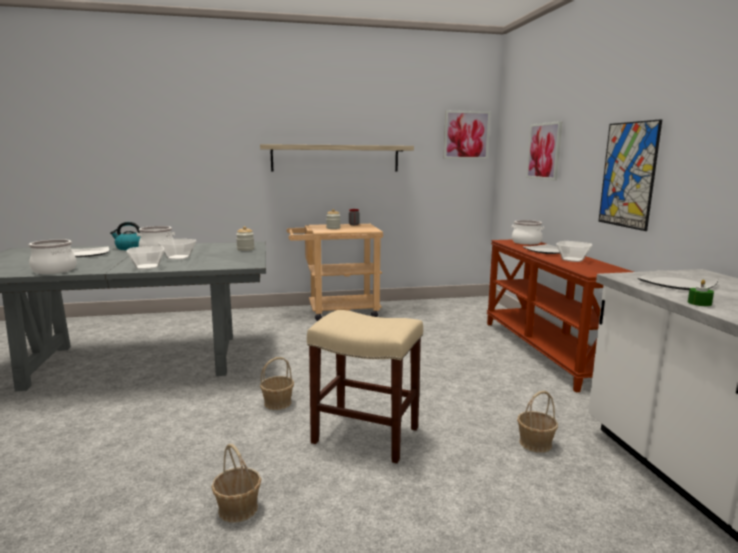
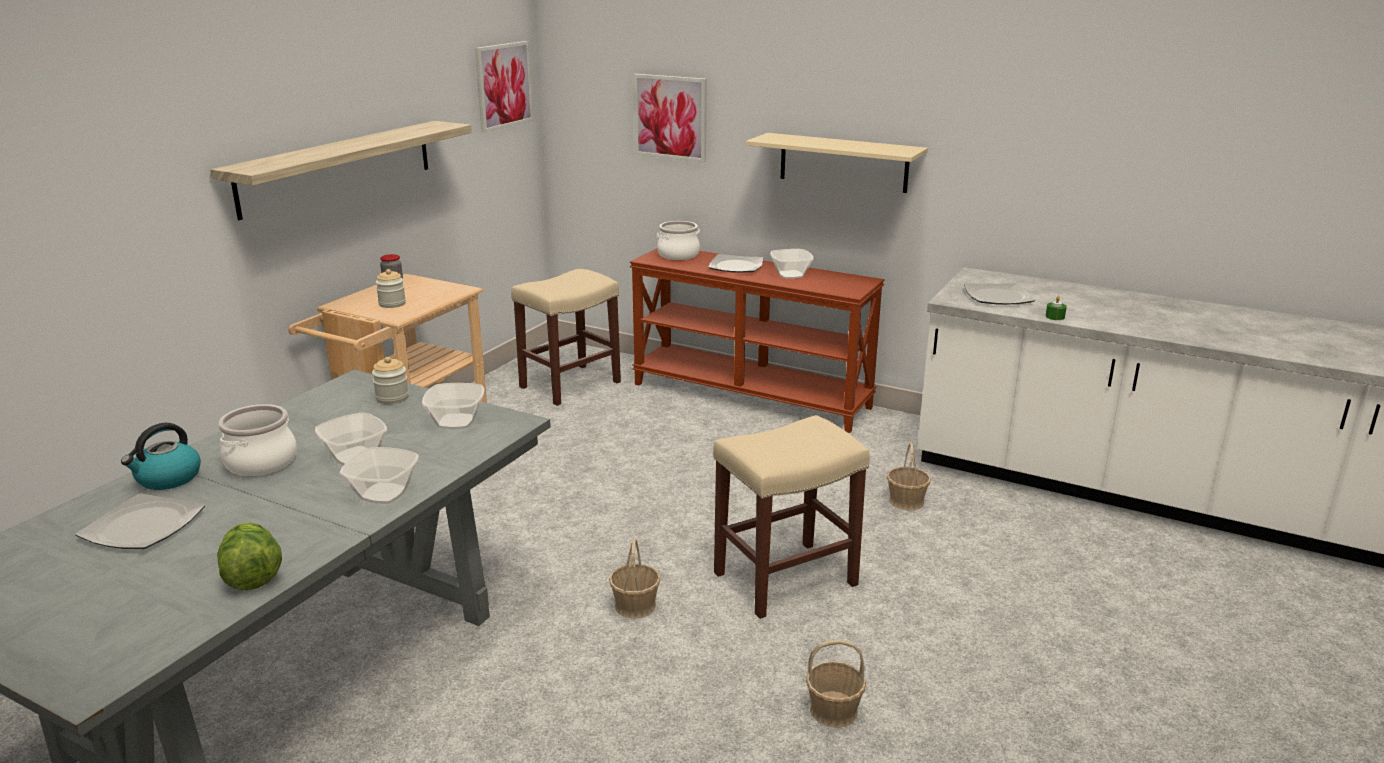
camera: 50 degrees left, 10 degrees up
cooking pot [29,239,77,274] -> lettuce [217,522,282,590]
picture [598,119,662,231] -> beige shelf [746,133,928,193]
none -> bowl [422,383,484,429]
none -> beige stool [511,269,621,406]

